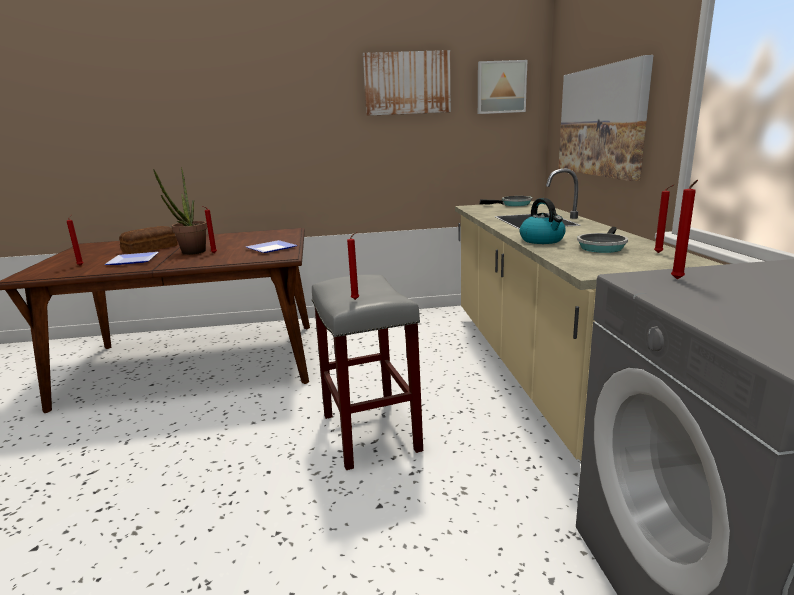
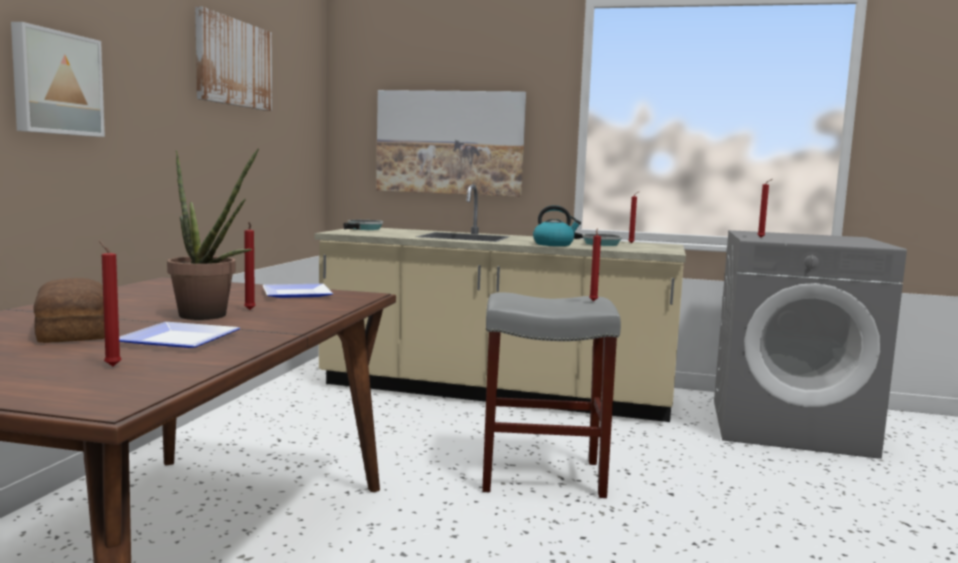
camera: 70 degrees left, 10 degrees down
picture [478,60,527,114] -> picture moved to [11,22,105,137]

